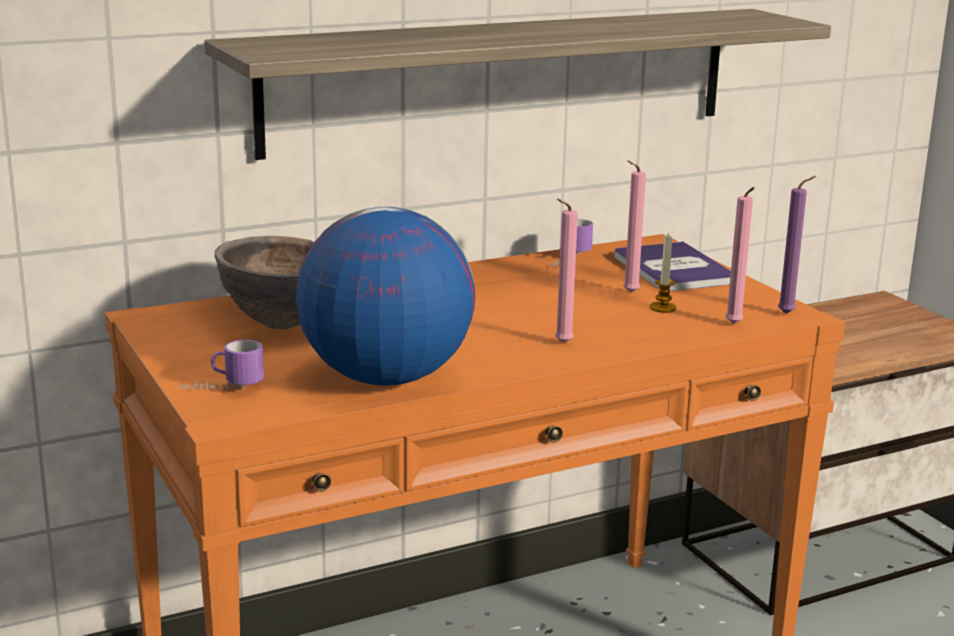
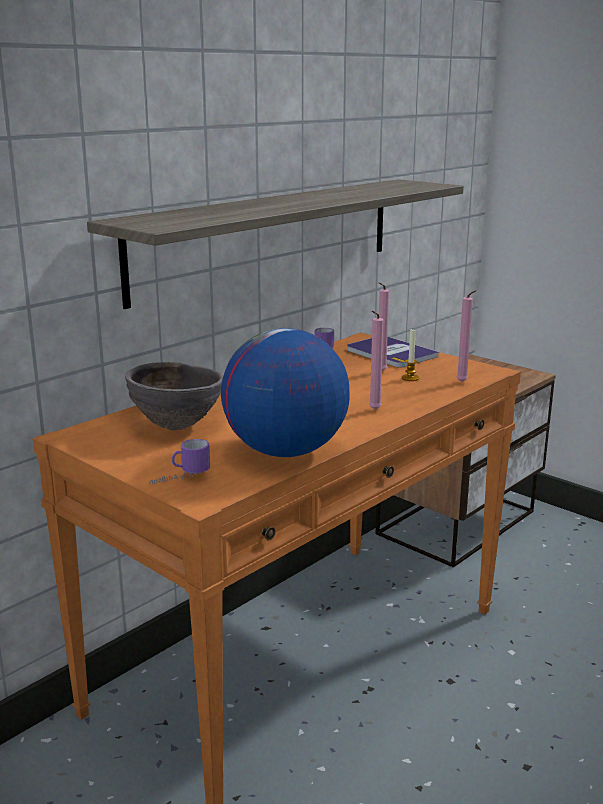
camera: 20 degrees left, 0 degrees up
purple candle [778,176,816,314] -> none

